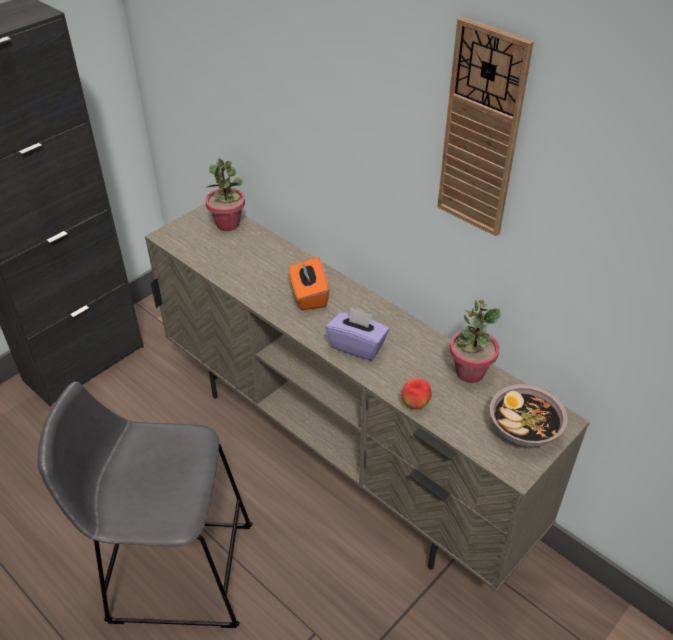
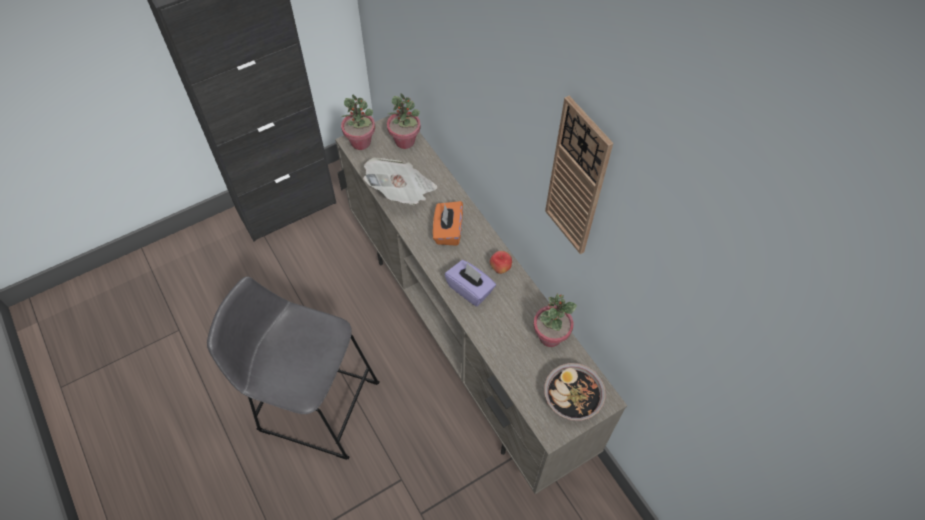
camera: 15 degrees right, 15 degrees up
apple [401,378,432,409] -> apple moved to [490,251,512,274]
none -> potted plant [341,94,375,150]
none -> newspaper [363,158,437,205]

